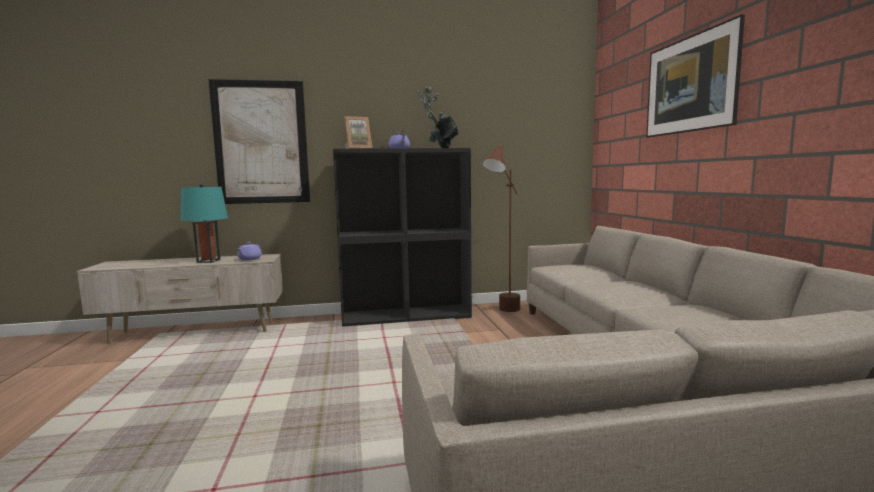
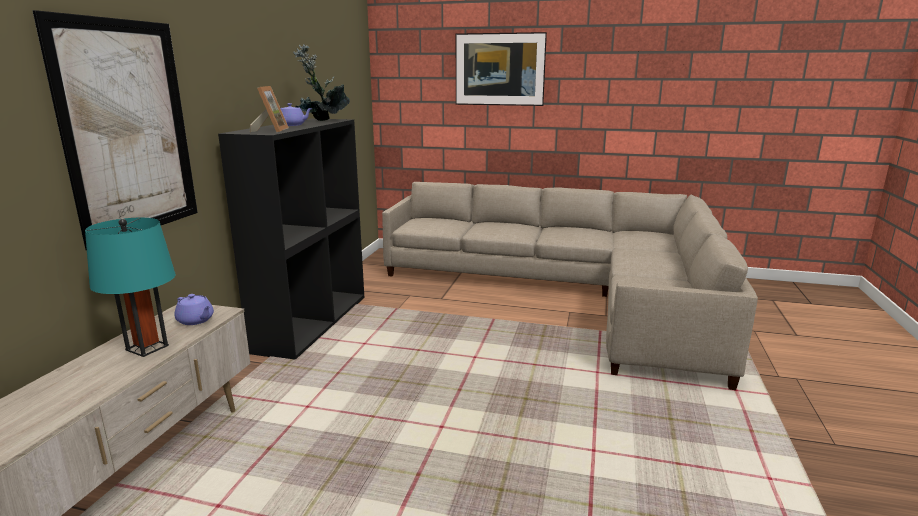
camera: 65 degrees left, 10 degrees up
brown floor lamp [483,143,520,312] -> none

